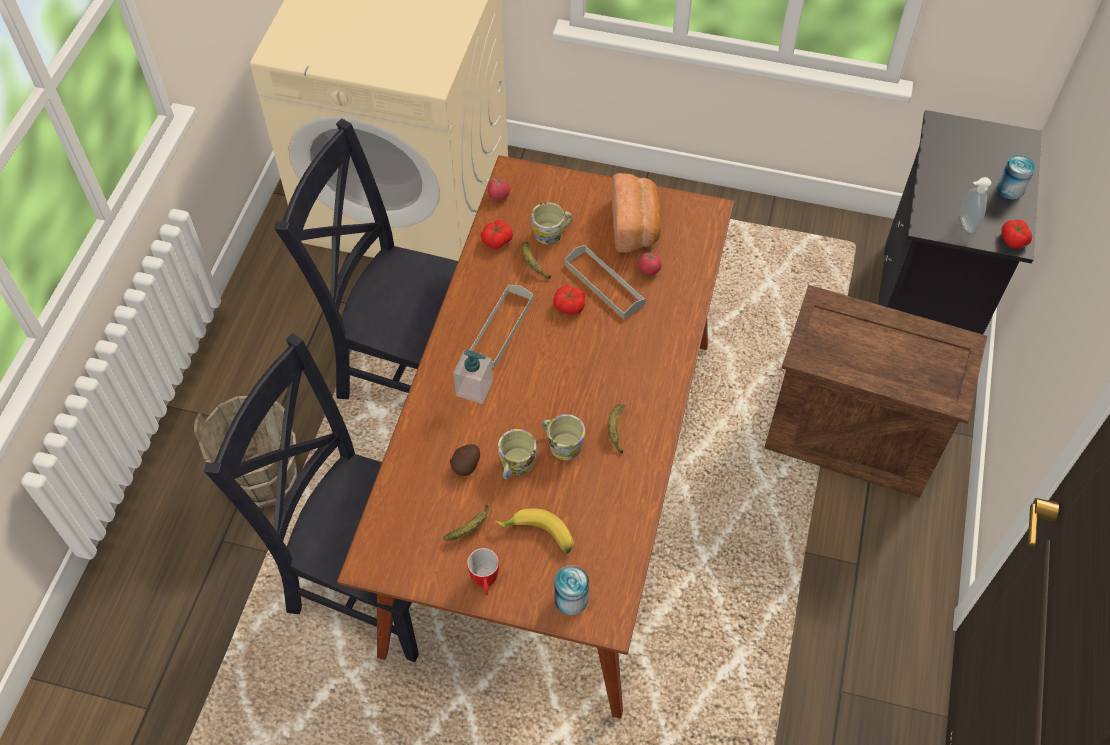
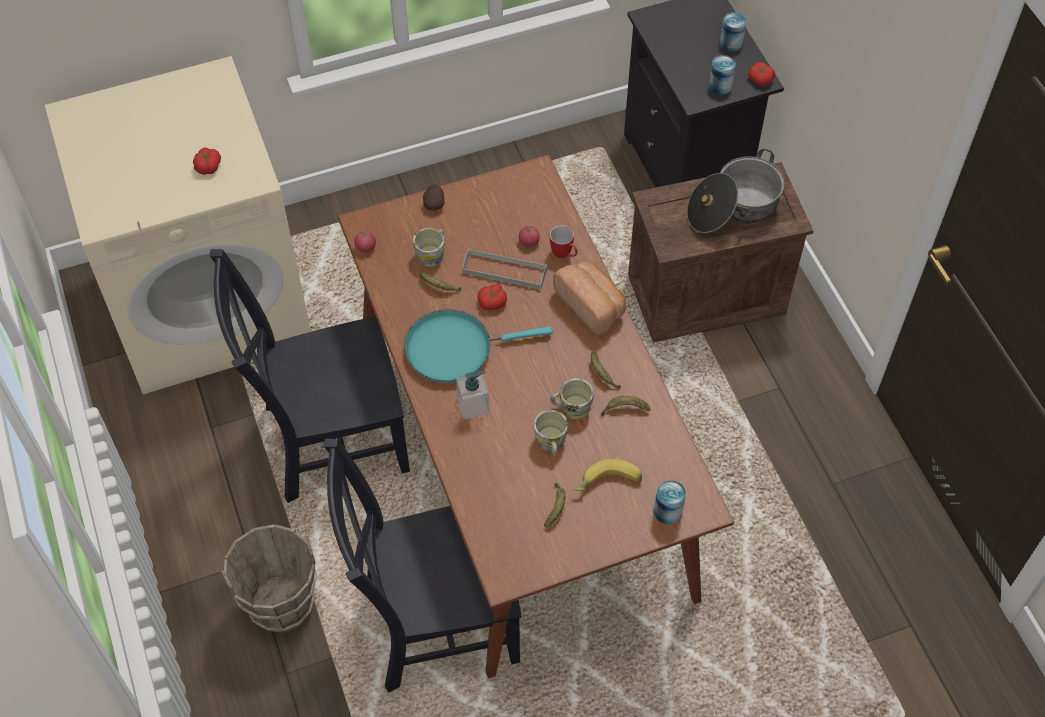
camera: 35 degrees left, 0 degrees up
potato [450,444,480,476] -> potato moved to [423,184,444,211]
mug [467,548,499,595] -> mug moved to [550,225,578,258]
grey tray [470,285,534,368] -> turquoise frying pan [404,309,553,383]
tomato [481,220,513,249] -> tomato moved to [193,147,221,175]
bread [612,173,662,253] -> bread moved to [553,261,626,335]
soap dispenser [960,177,991,233] -> can [709,55,736,95]
none -> banana [601,396,650,416]
none -> cooking pot [687,149,784,233]

